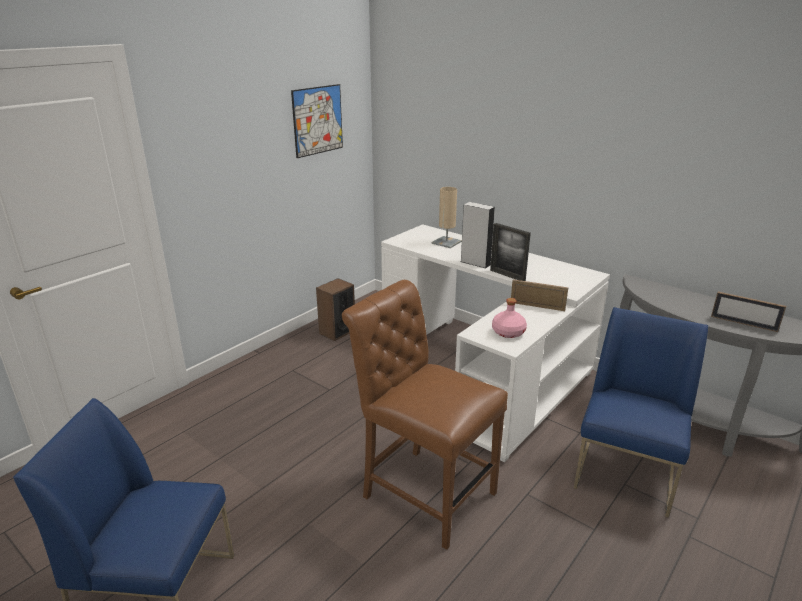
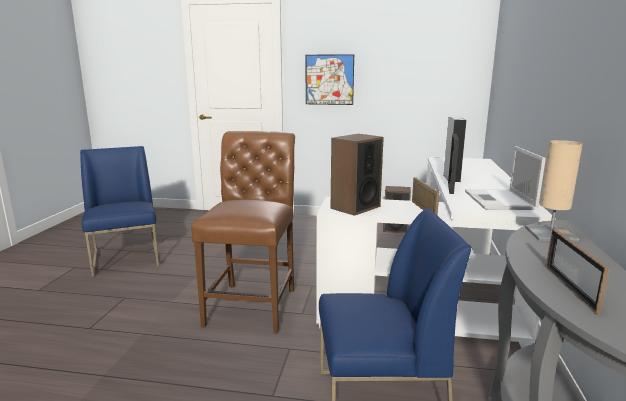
camera: 60 degrees right, 10 degrees down
picture [291,84,343,158] -> picture moved to [305,54,354,105]
beige table lamp [432,187,462,248] -> beige table lamp moved to [525,140,583,242]
pink bottle [492,298,527,338] -> speaker [331,134,384,216]
none -> laptop [465,146,546,210]

